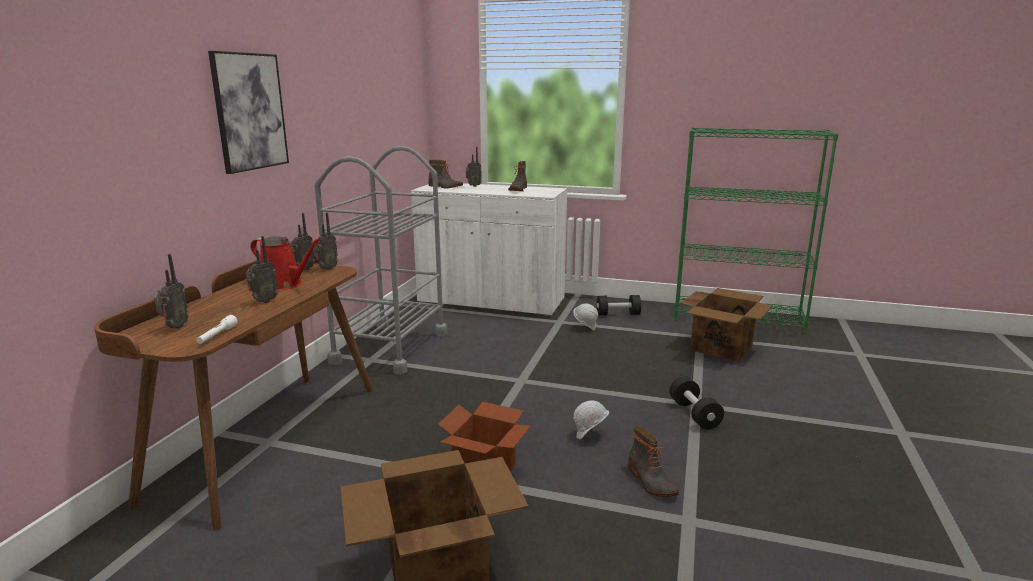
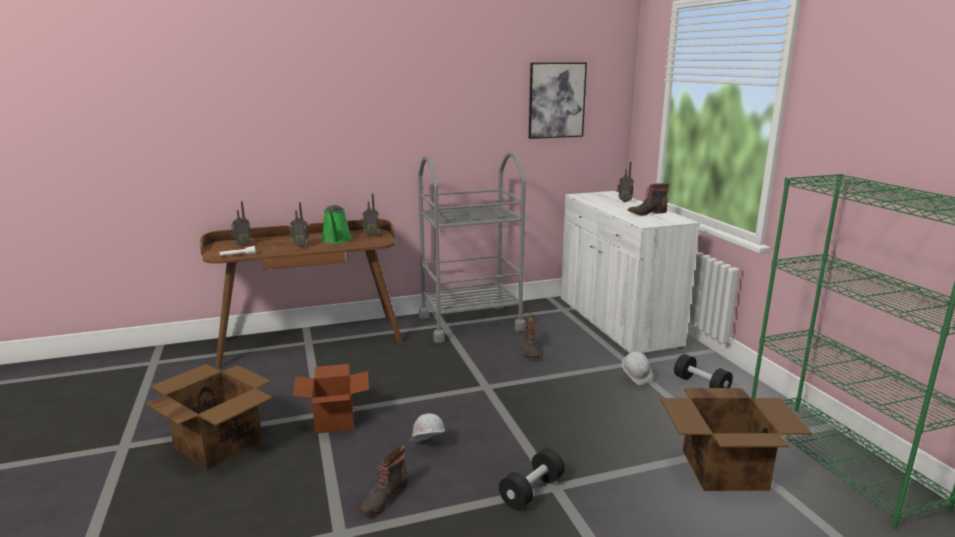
camera: 55 degrees right, 0 degrees up
picture [208,51,289,174] -> picture moved to [529,63,587,139]
red watering can [250,236,321,290] -> green watering can [322,205,352,244]
radio [313,212,338,270] -> none
boot [428,160,463,189] -> boot moved to [523,317,540,358]

